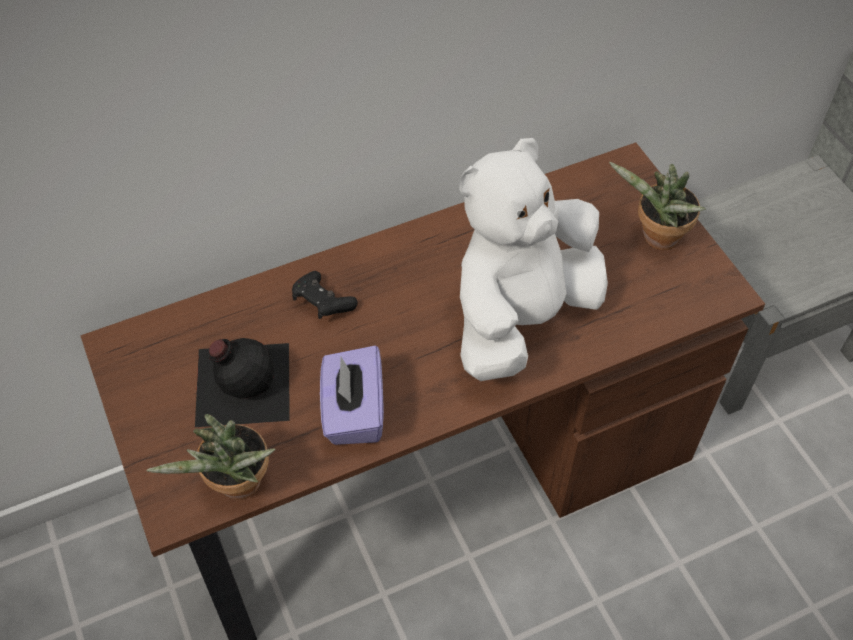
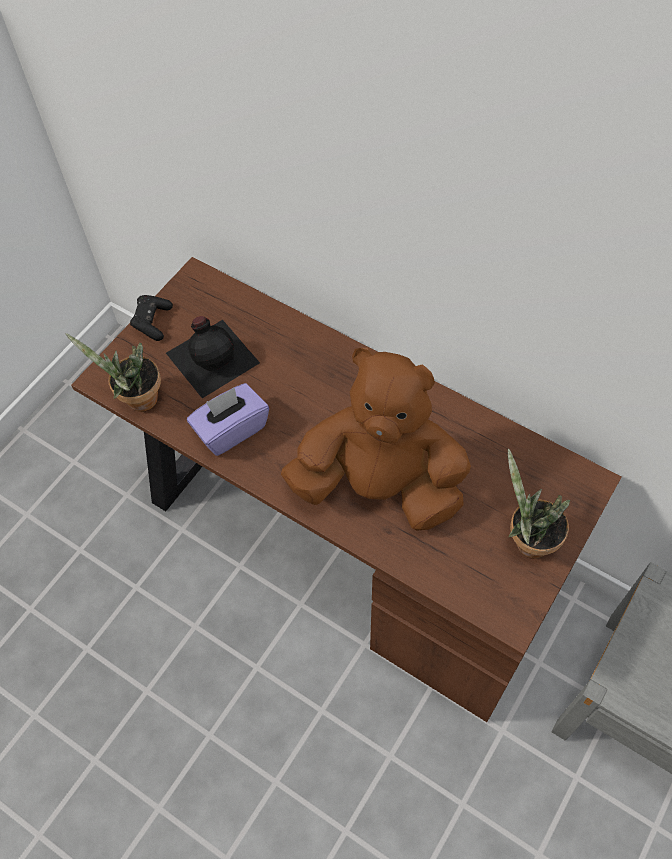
camera: 60 degrees right, 5 degrees up
black game controller [292,271,358,319] -> black game controller moved to [130,295,173,341]
white plush toy [459,138,608,381] -> brown plush toy [281,348,471,531]

